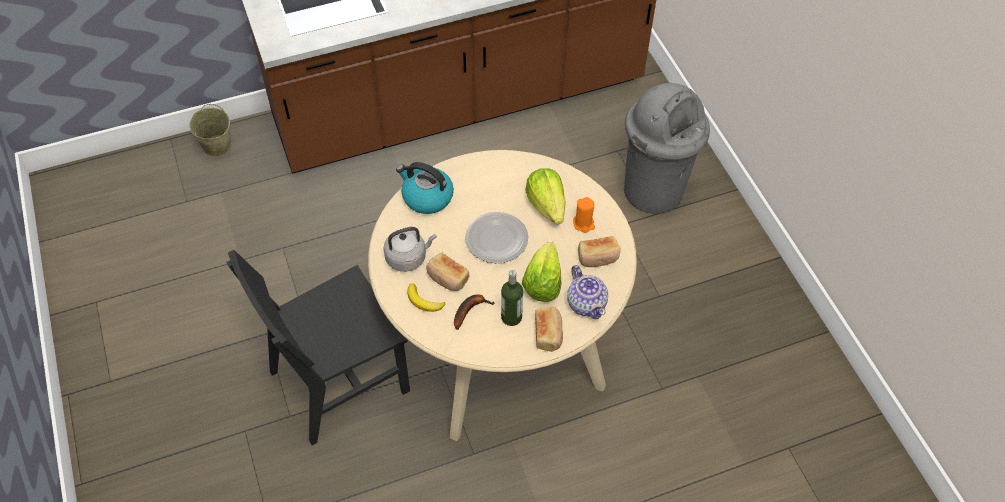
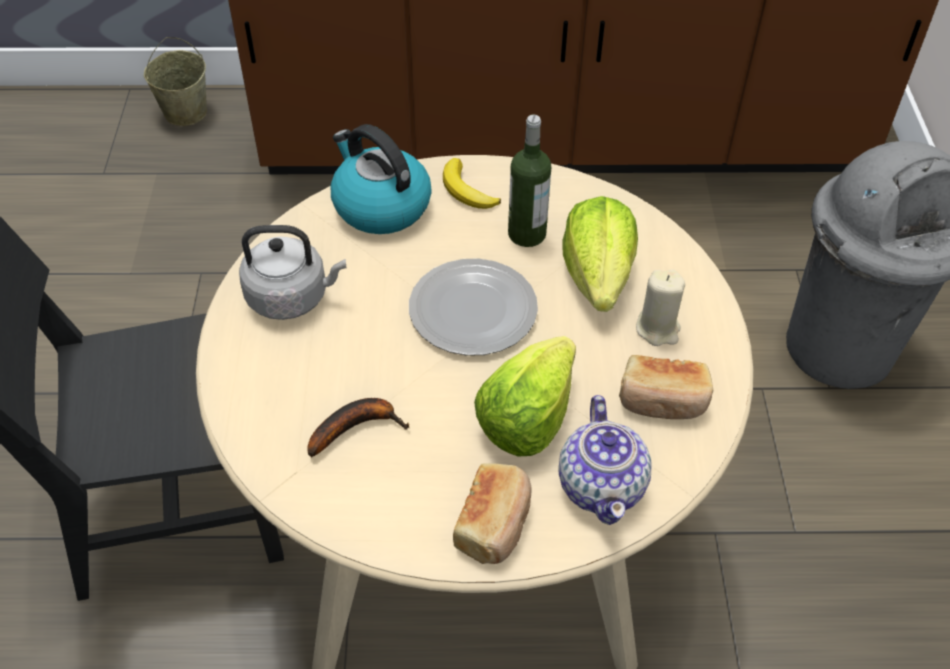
camera: 20 degrees right, 5 degrees down
banana [408,283,445,312] -> banana moved to [443,158,501,209]
bread [426,253,469,291] -> none
bottle [501,270,523,326] -> bottle moved to [508,115,551,247]
orange candle [573,197,595,233] -> beige candle [636,269,685,346]

